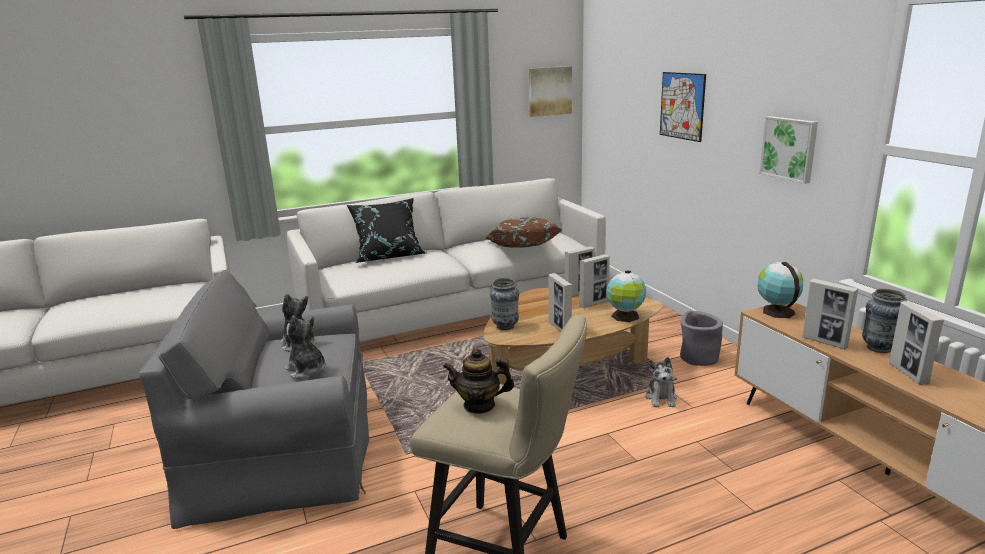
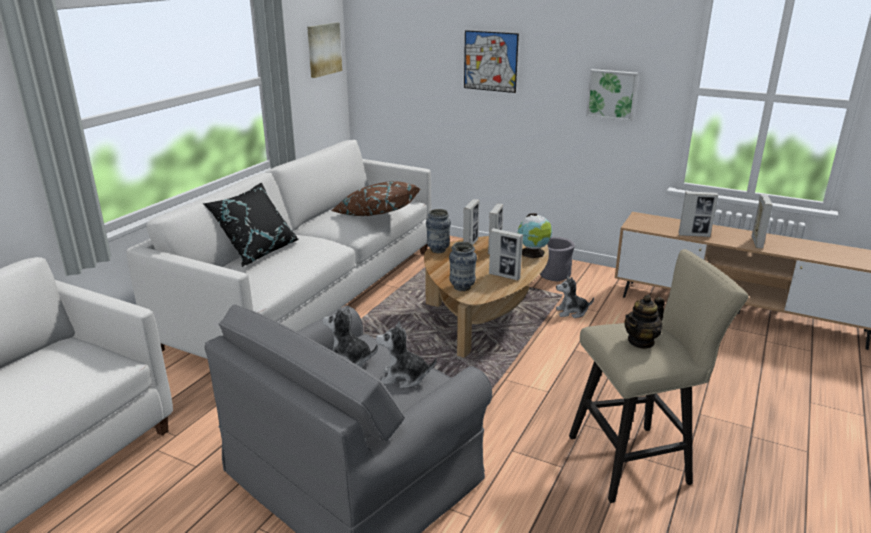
camera: 40 degrees left, 5 degrees up
plush toy [646,357,677,407] -> plush toy turned 120 degrees clockwise [556,275,594,318]
globe [758,262,803,318] -> none
vase [862,288,907,353] -> vase moved to [426,209,451,253]
picture frame [889,301,944,385] -> picture frame turned 120 degrees counterclockwise [751,194,773,249]

